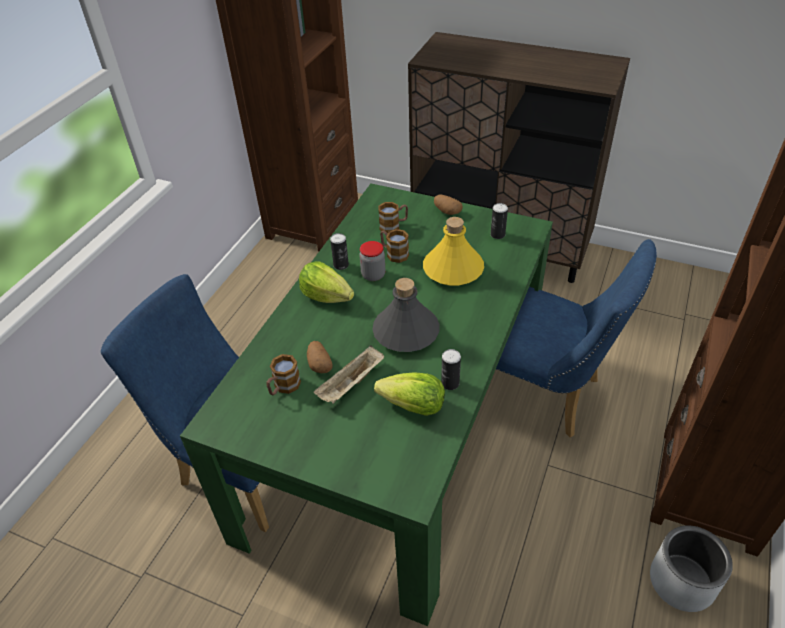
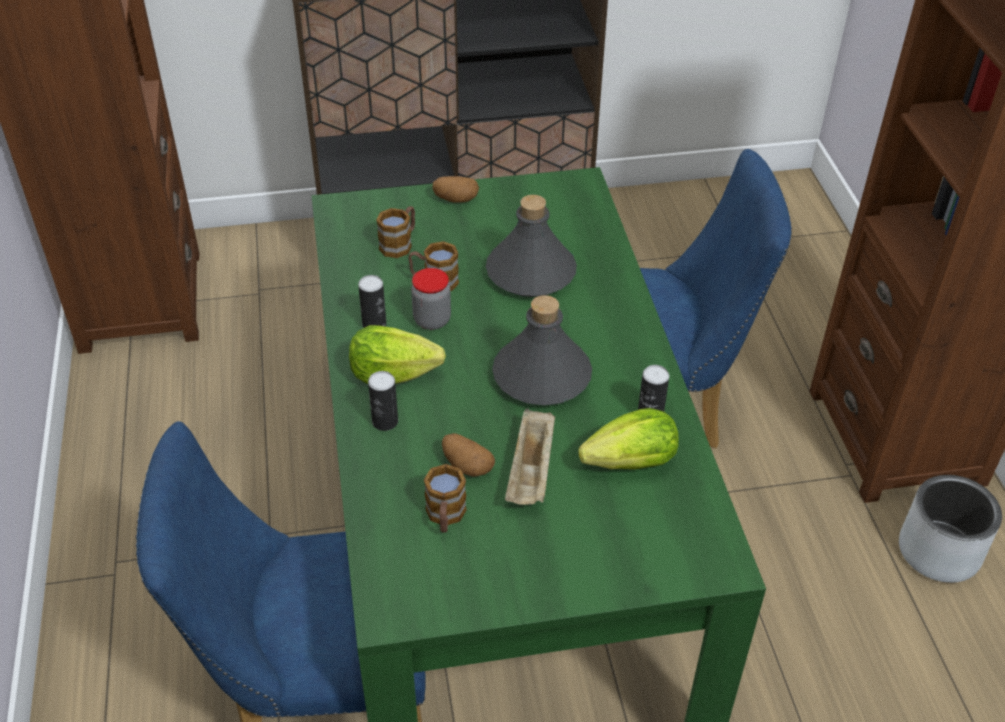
camera: 35 degrees left, 0 degrees up
yellow bottle [423,217,484,286] -> grey bottle [486,195,577,297]
can [491,203,508,239] -> can moved to [368,371,398,431]

